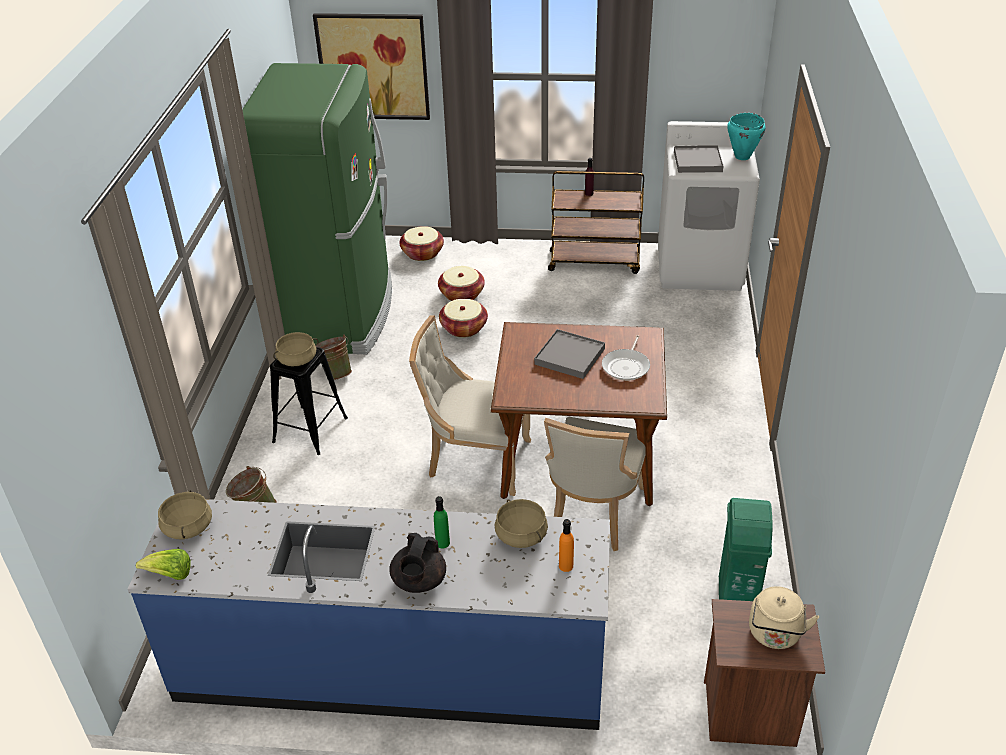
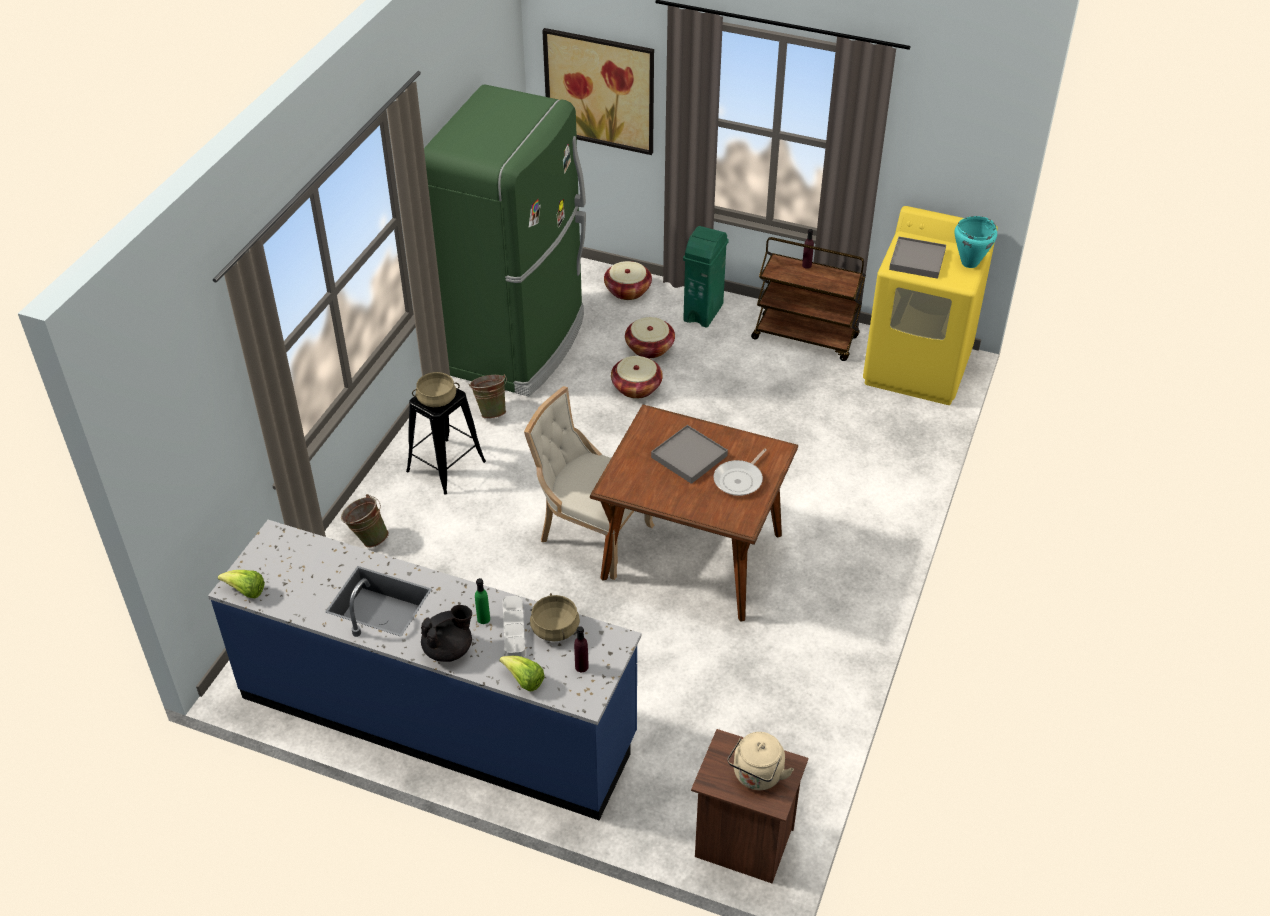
camera: 15 degrees right, 5 degrees up
beige cooking pot [158,490,212,539] -> none
black teapot [389,533,446,593] -> black teapot turned 150 degrees counterclockwise [421,605,472,662]
beige chair [544,417,646,551] -> none
orange bottle [559,519,574,572] -> purple bottle [574,626,589,672]
white washing machine [658,121,760,291] -> yellow washing machine [863,206,998,405]
green trash can [719,498,773,601] -> green trash can moved to [683,226,729,328]
none -> lettuce [499,656,544,691]
none -> grey tray [503,596,526,657]

